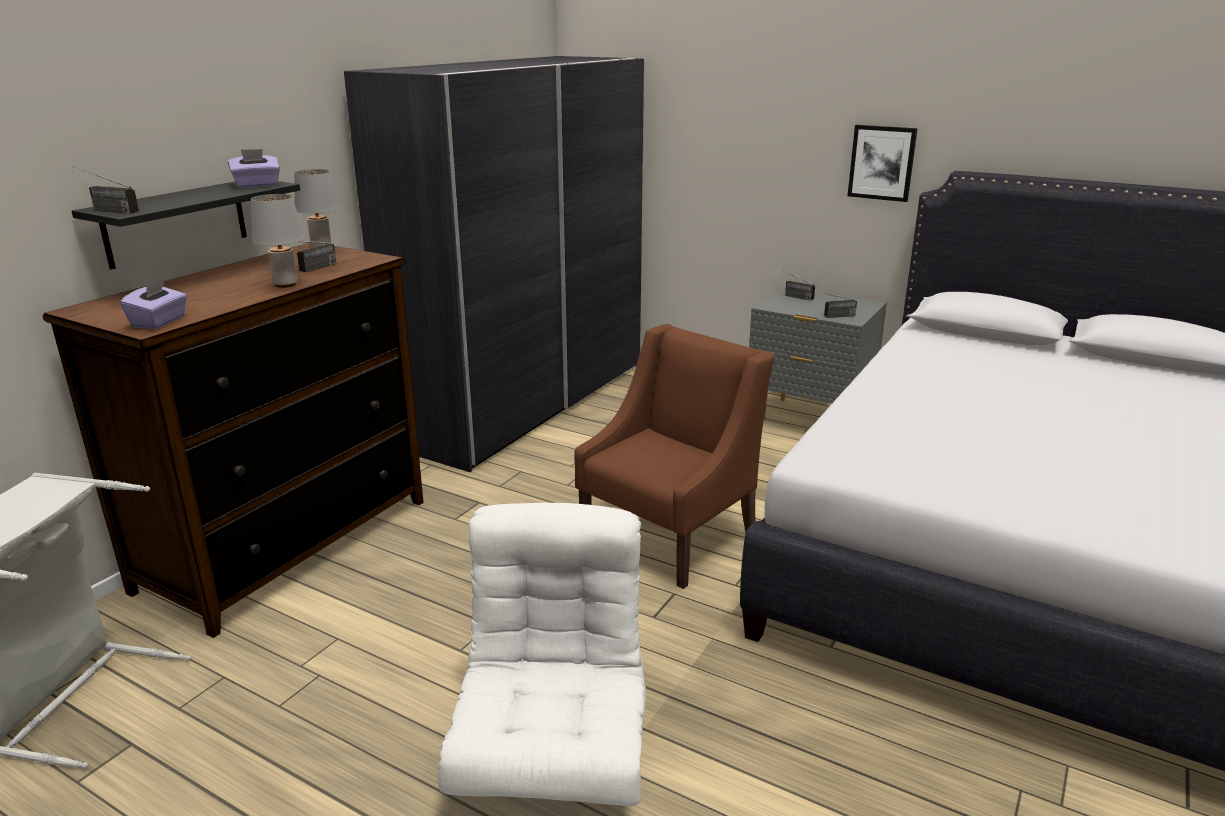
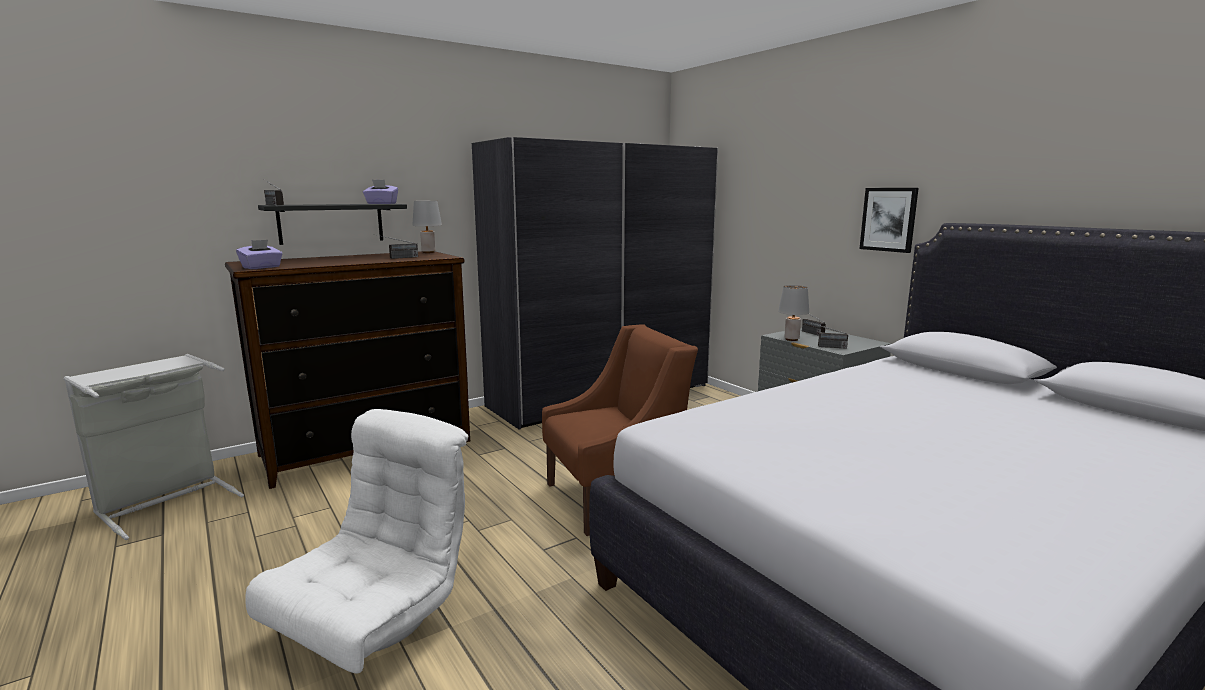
camera: 25 degrees right, 10 degrees down
grey table lamp [251,194,304,288] -> grey table lamp moved to [778,285,809,341]

